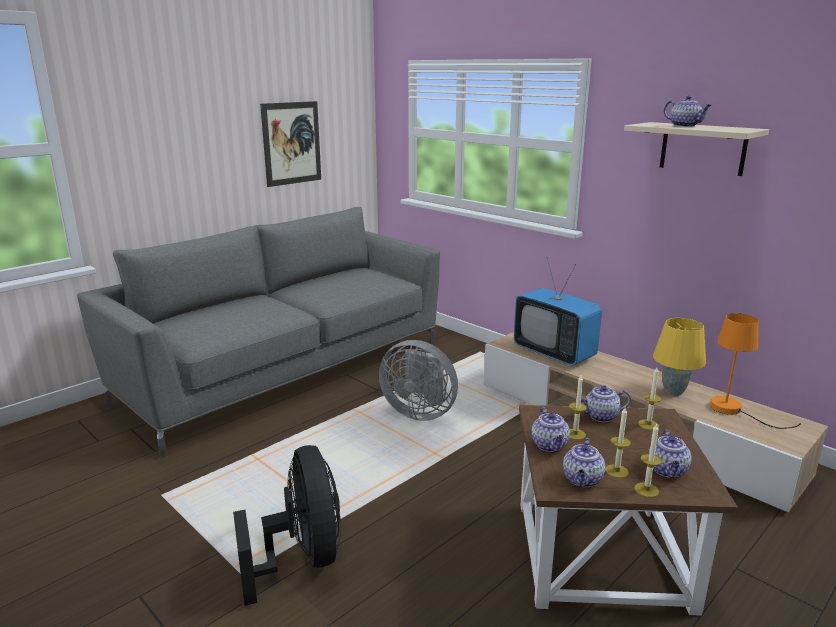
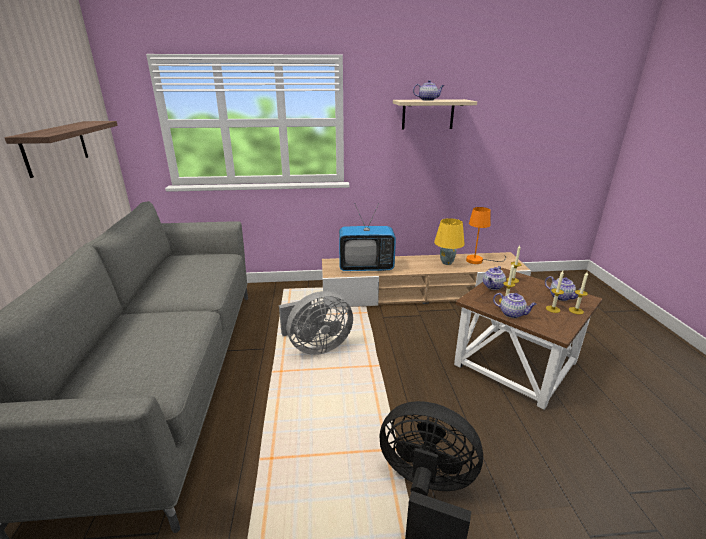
camera: 50 degrees left, 5 degrees up
picture [260,101,321,187] -> shelf [4,121,118,178]
teapot [563,438,605,487] -> none

